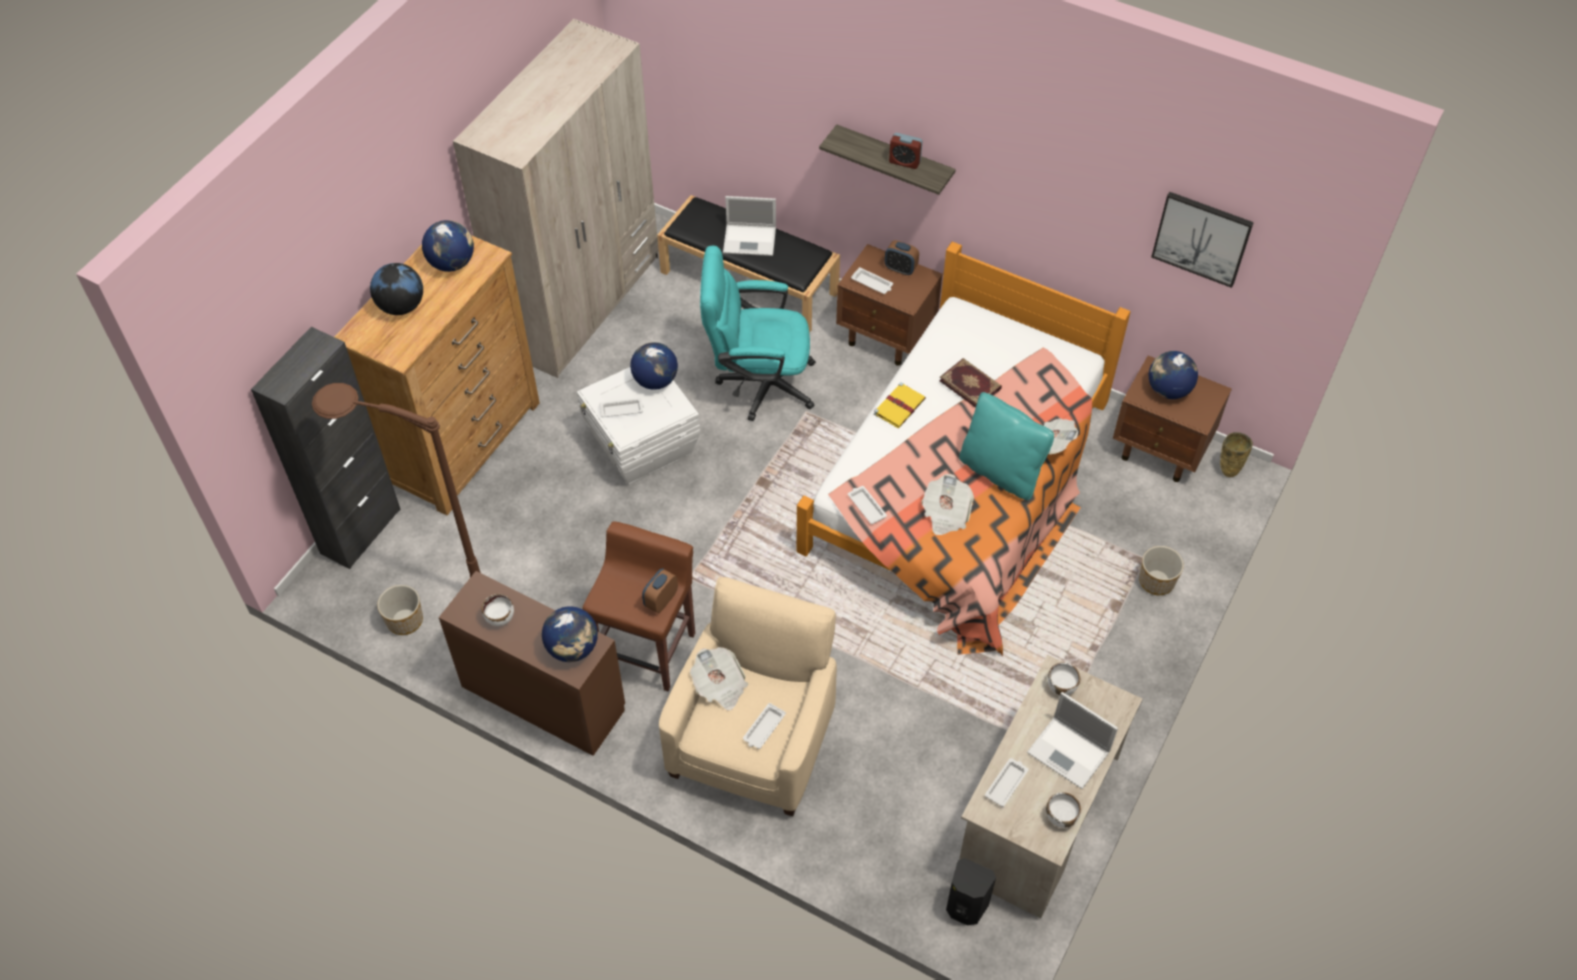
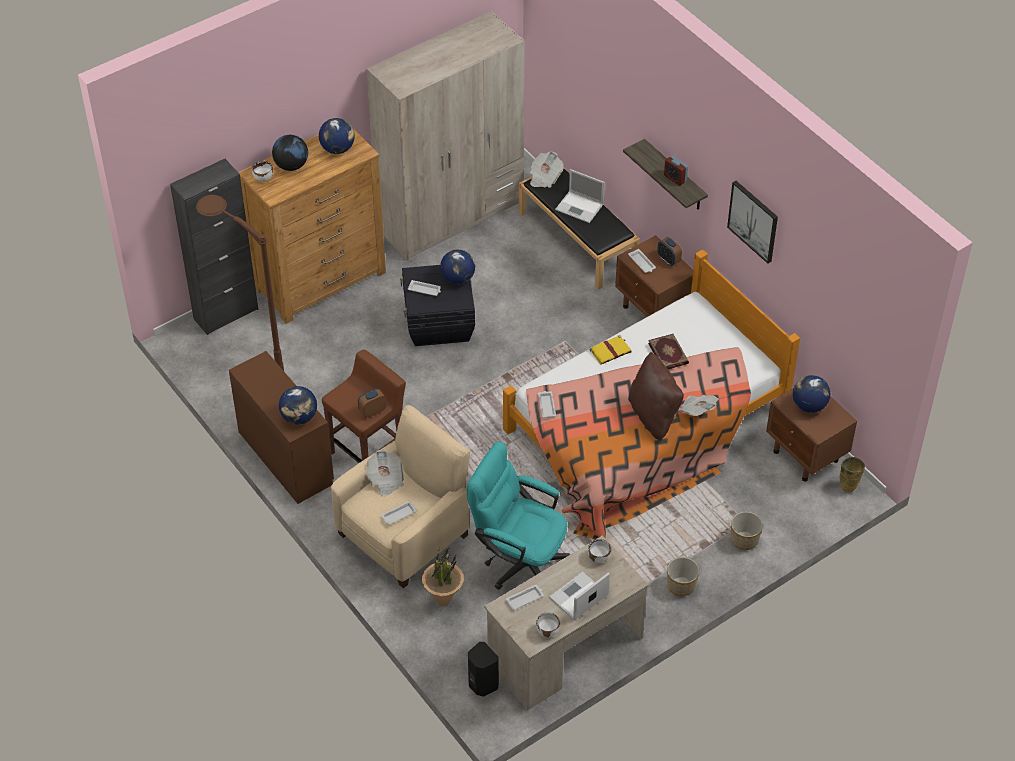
camera: 25 degrees right, 5 degrees down
planter [377,585,423,635] -> planter moved to [667,557,699,596]
white bowl [482,594,514,626] -> white bowl moved to [252,161,273,182]
white storage box [577,367,700,485] -> black storage box [400,265,475,346]
turquoise office chair [700,245,816,421] -> turquoise office chair moved to [467,442,570,590]
newspaper [922,474,974,535] -> newspaper moved to [530,152,564,188]
turquoise pillow [959,392,1054,500] -> brown pillow [628,352,684,441]
laptop [1027,692,1118,789] -> laptop turned 75 degrees clockwise [549,571,610,620]
picture [1151,192,1254,288] -> picture moved to [727,181,778,263]
none -> potted plant [422,546,464,607]

